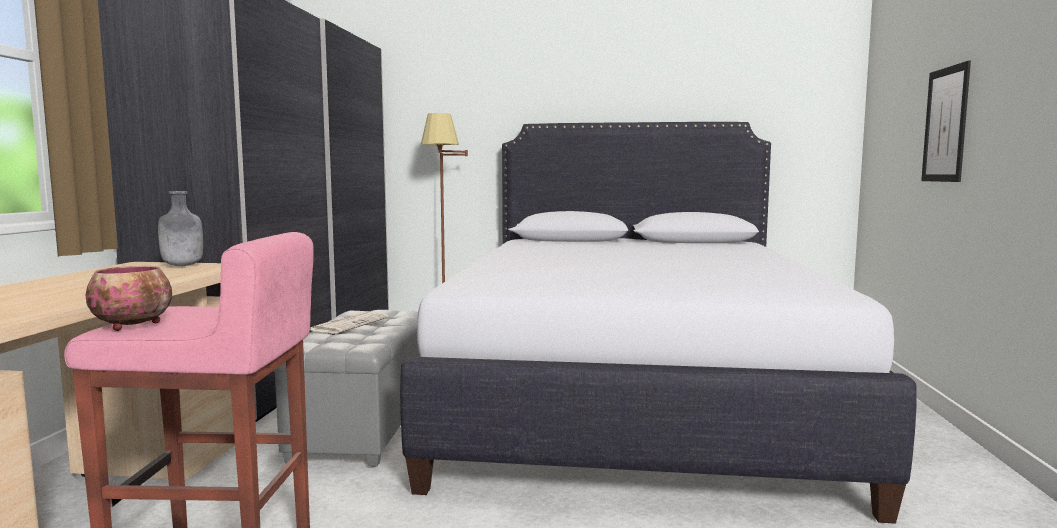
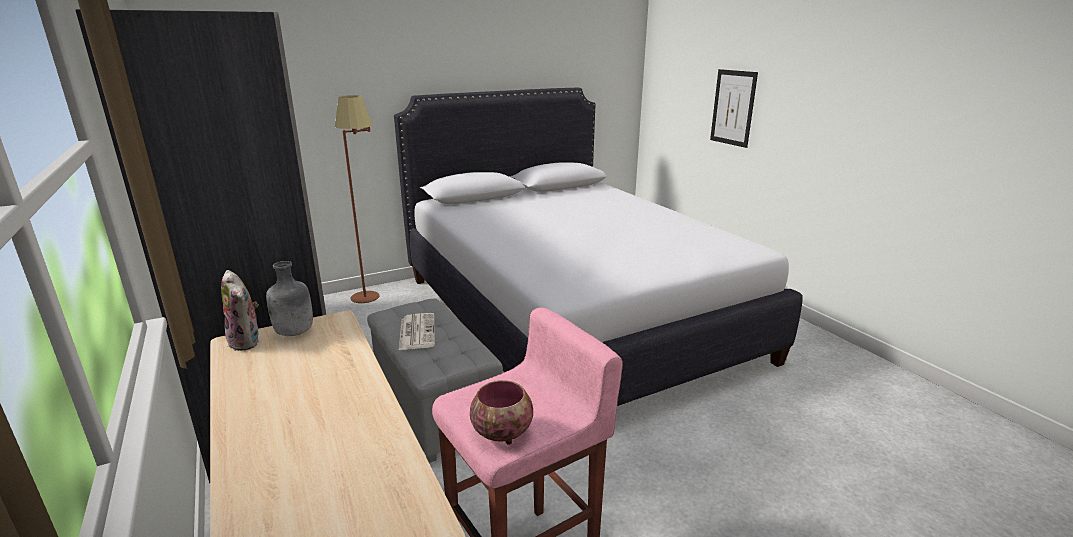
camera: 35 degrees left, 15 degrees up
none -> plush toy [221,270,259,351]

